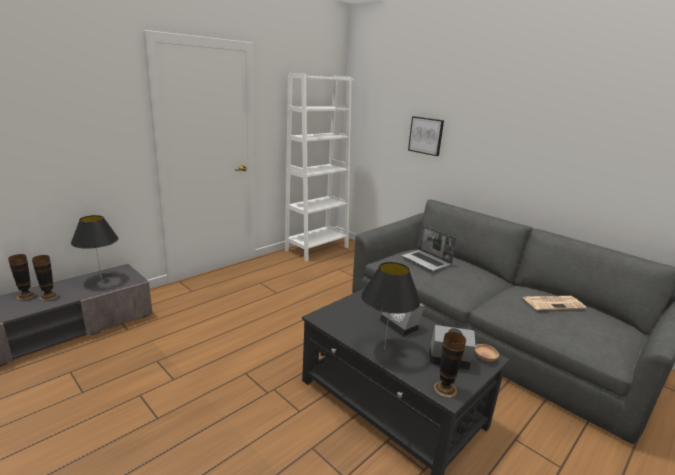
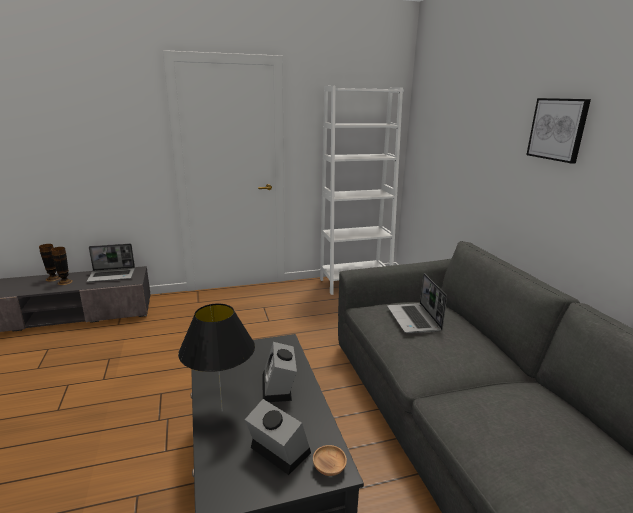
camera: 30 degrees right, 0 degrees up
black table lamp [71,215,119,280] -> laptop [87,244,135,282]
picture [408,116,444,156] -> picture moved to [526,98,591,164]
vase [434,332,466,397] -> none
newspaper [523,296,587,310] -> none

